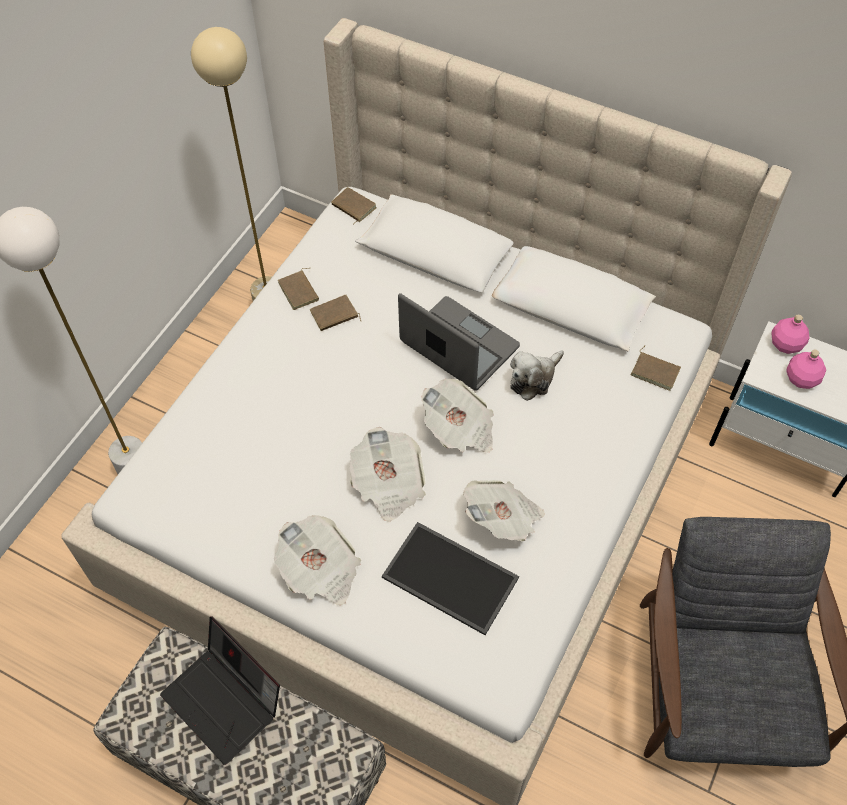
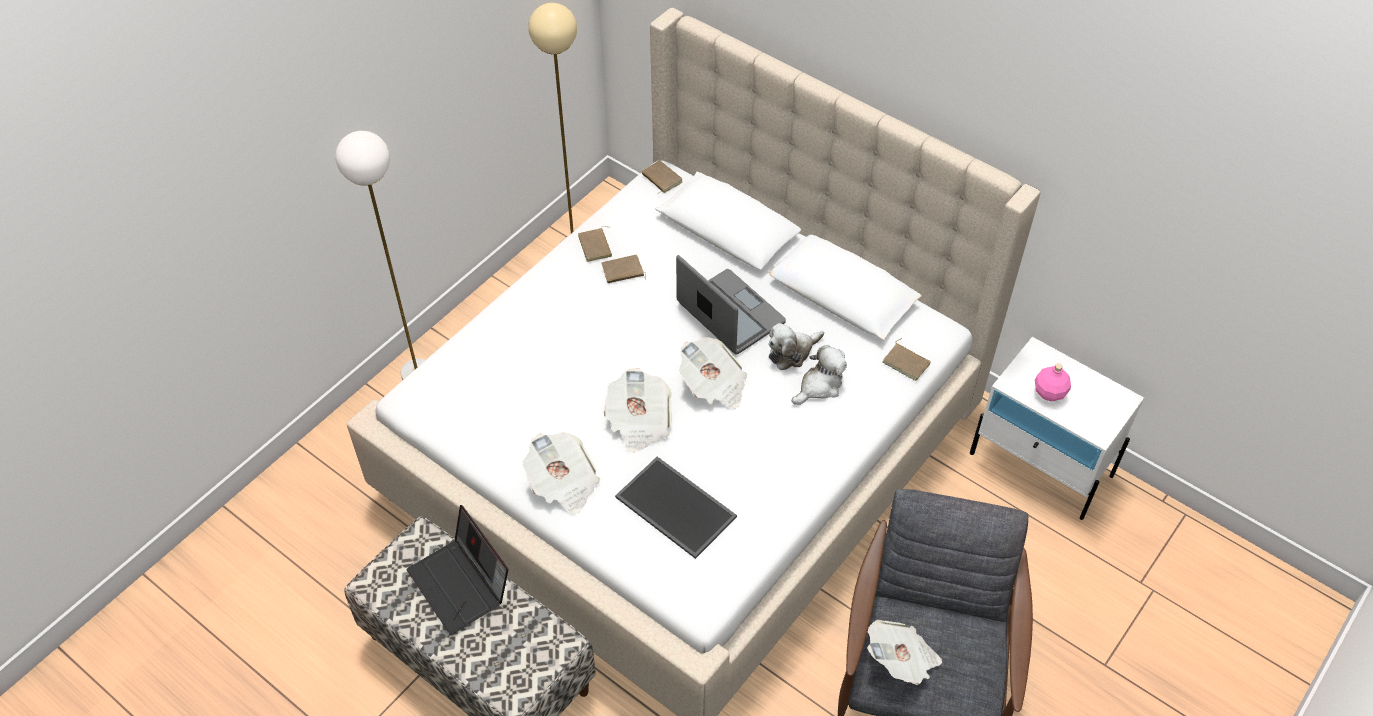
camera: 10 degrees right, 5 degrees down
newspaper [463,480,545,541] -> newspaper moved to [867,620,942,685]
pink bottle [772,314,809,354] -> none
none -> plush toy [791,345,847,405]

